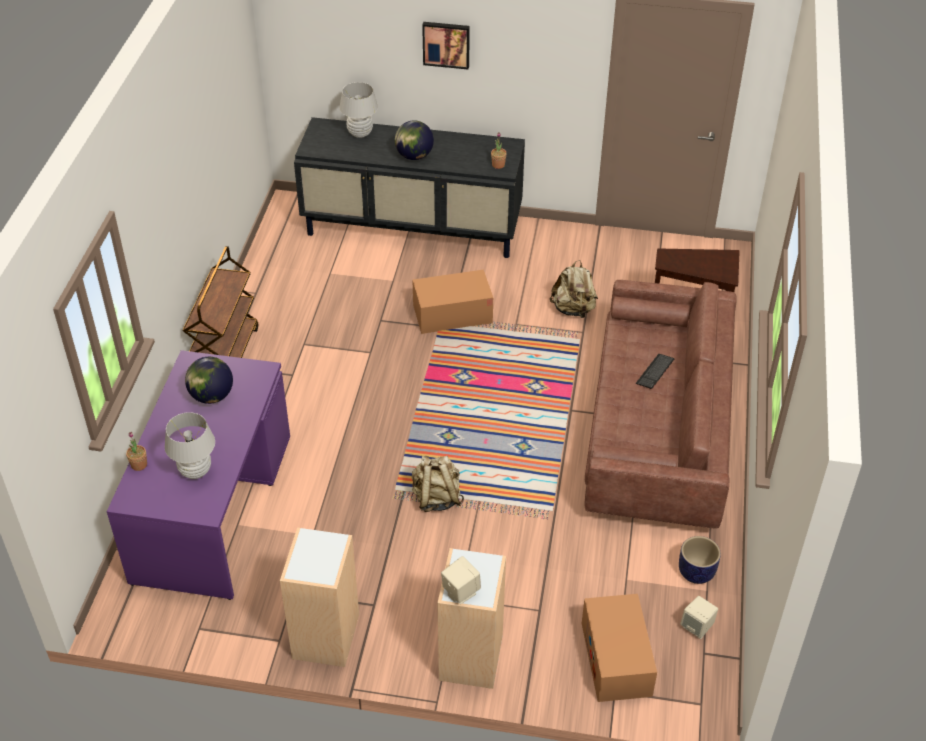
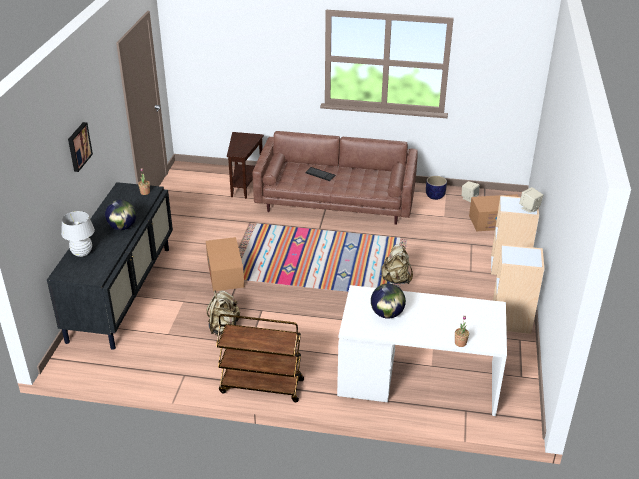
camera: 90 degrees left, 10 degrees down
purple desk [107,350,290,600] -> white desk [337,285,507,416]
white table lamp [165,413,215,479] -> none
beige backpack [549,260,598,318] -> beige backpack moved to [206,290,240,336]

